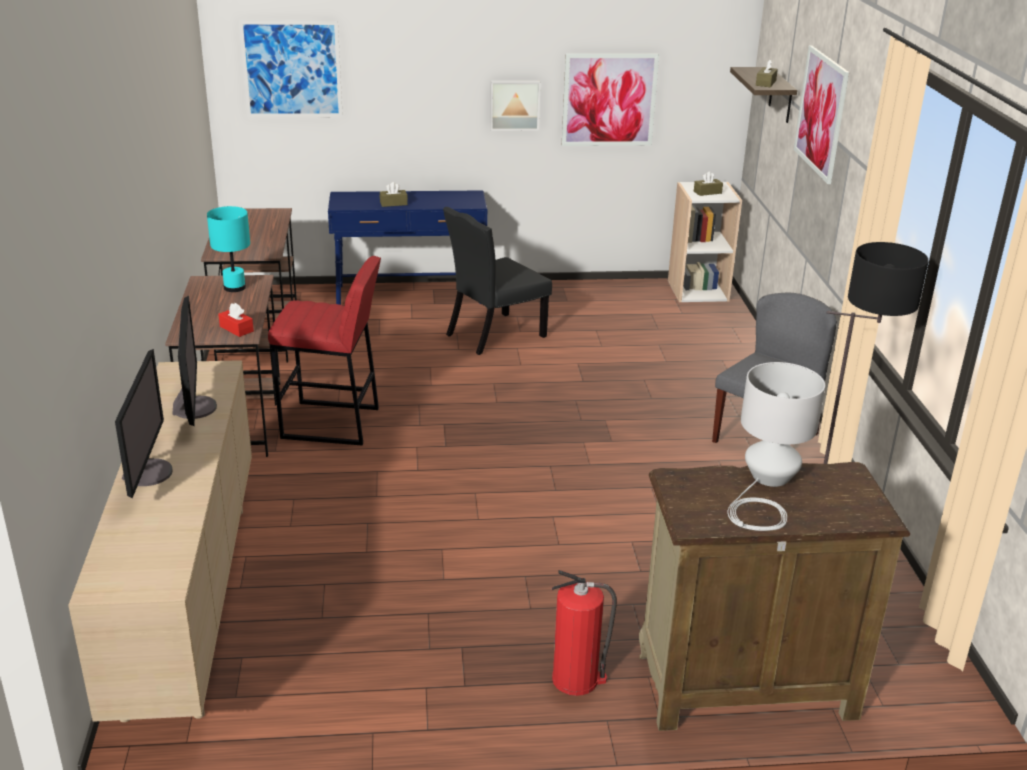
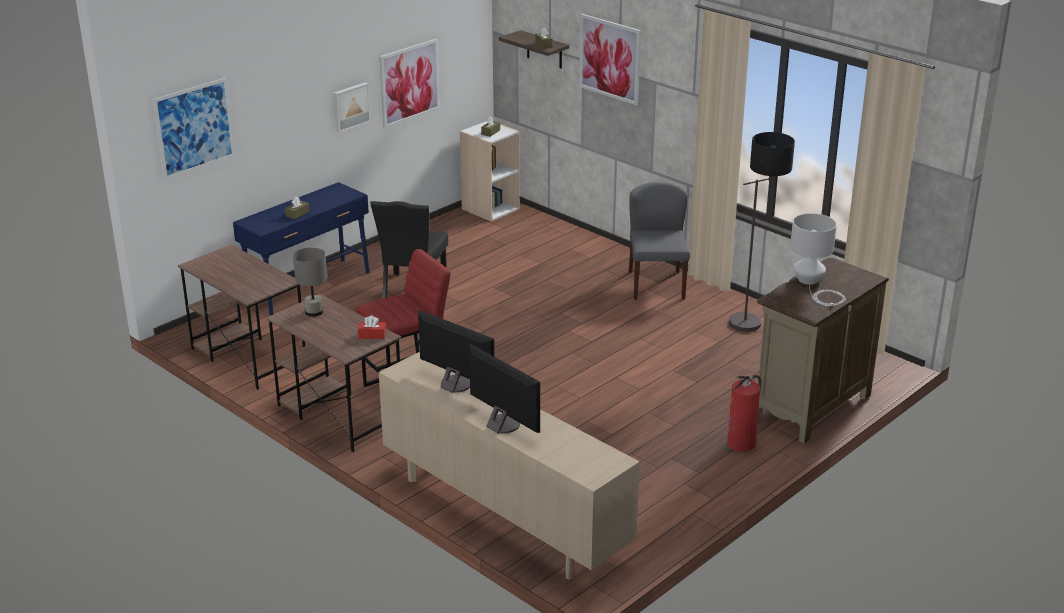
camera: 40 degrees left, 0 degrees up
turquoise table lamp [207,206,250,292] -> grey table lamp [293,247,327,317]

